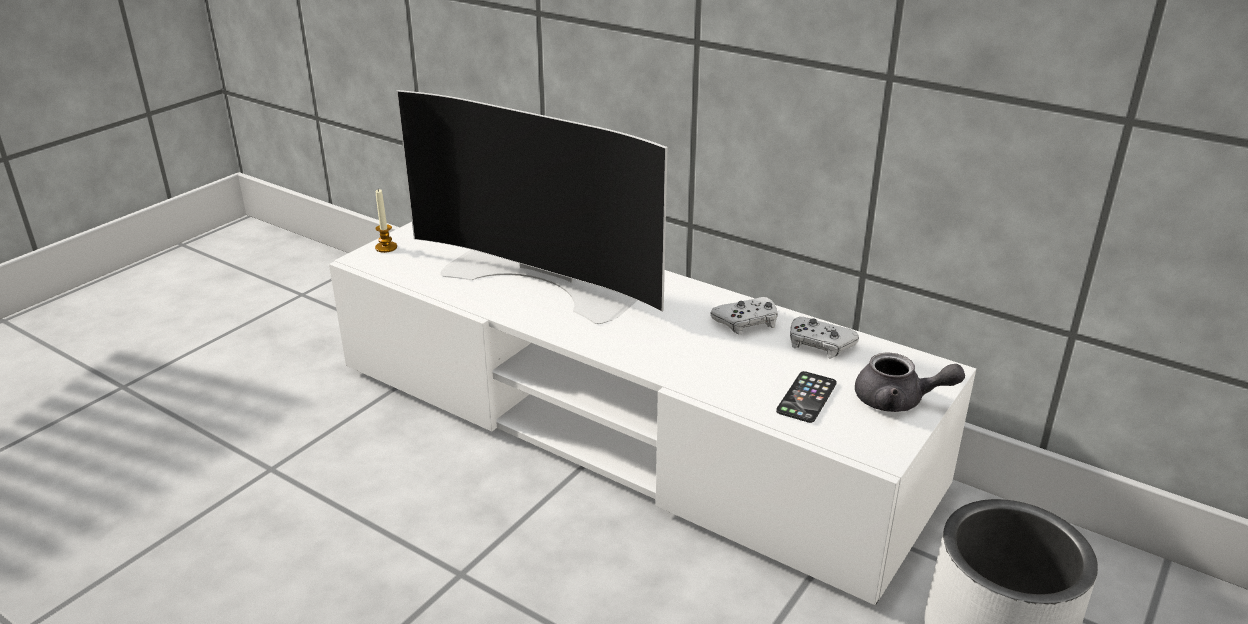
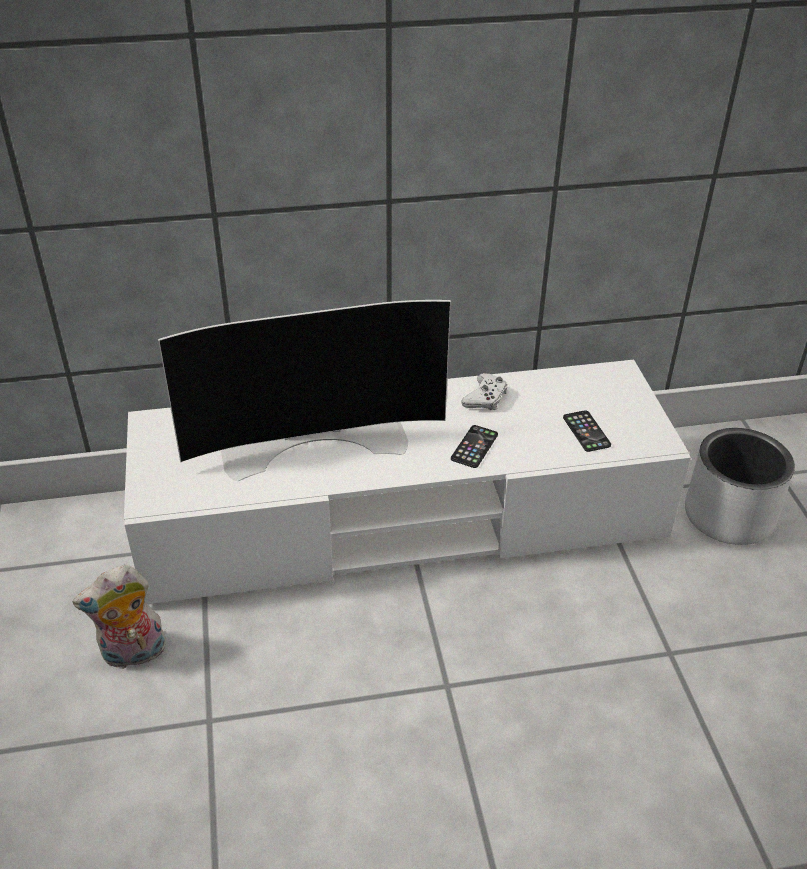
camera: 45 degrees left, 10 degrees up
candle [375,188,397,253] -> none
white game controller [790,317,859,359] -> none
grey teapot [855,352,965,412] -> none
none -> plush toy [72,565,166,669]
none -> phone [451,425,498,468]

